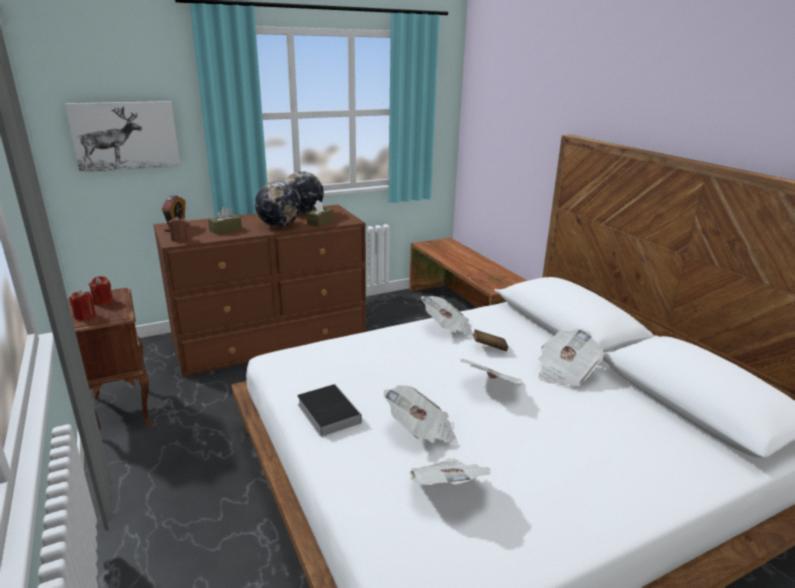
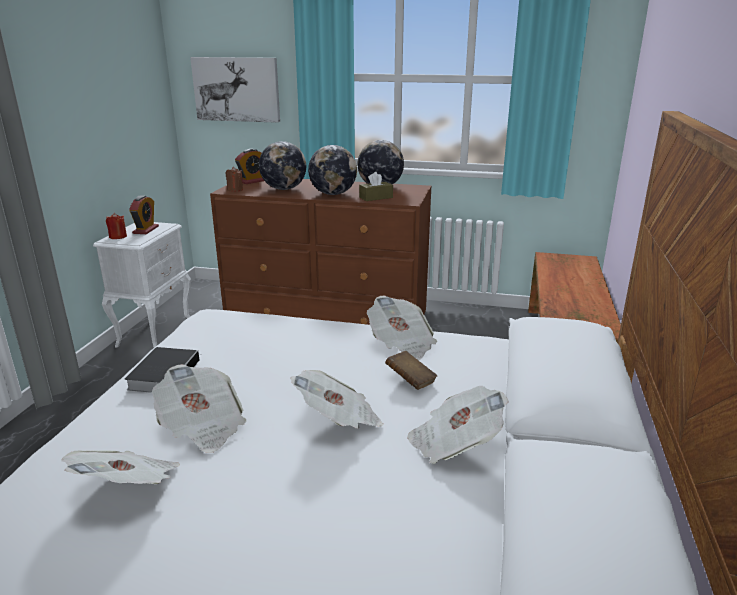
camera: 40 degrees right, 0 degrees up
brown nightstand [68,288,153,430] -> white nightstand [93,222,191,348]
red candle [89,276,113,306] -> alarm clock [129,195,159,234]
brown tissue box [208,207,242,234] -> globe [259,141,306,190]

